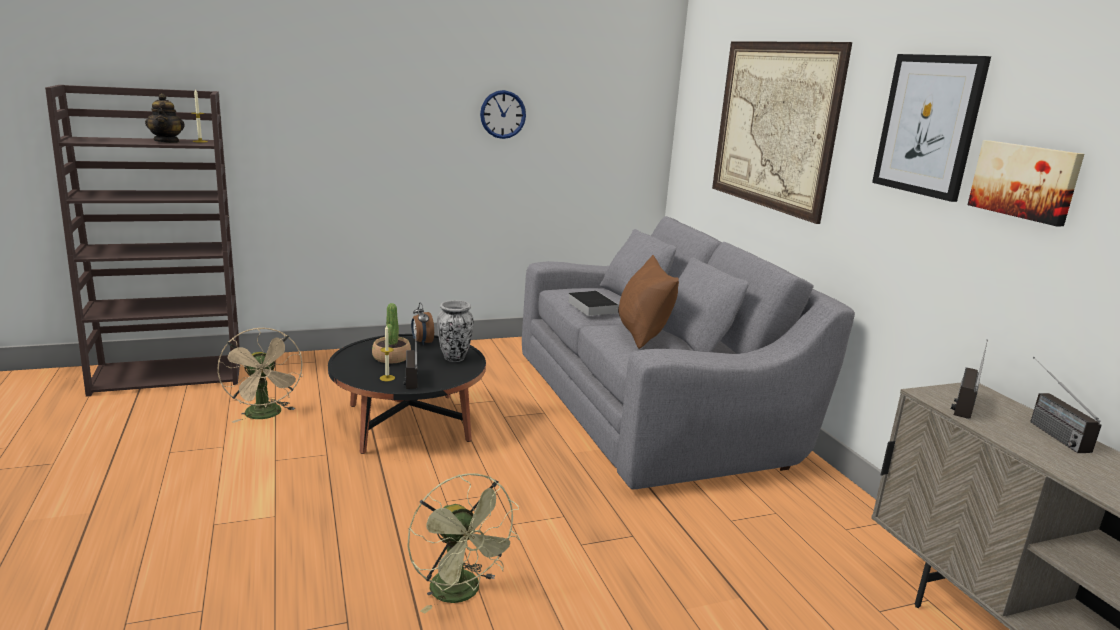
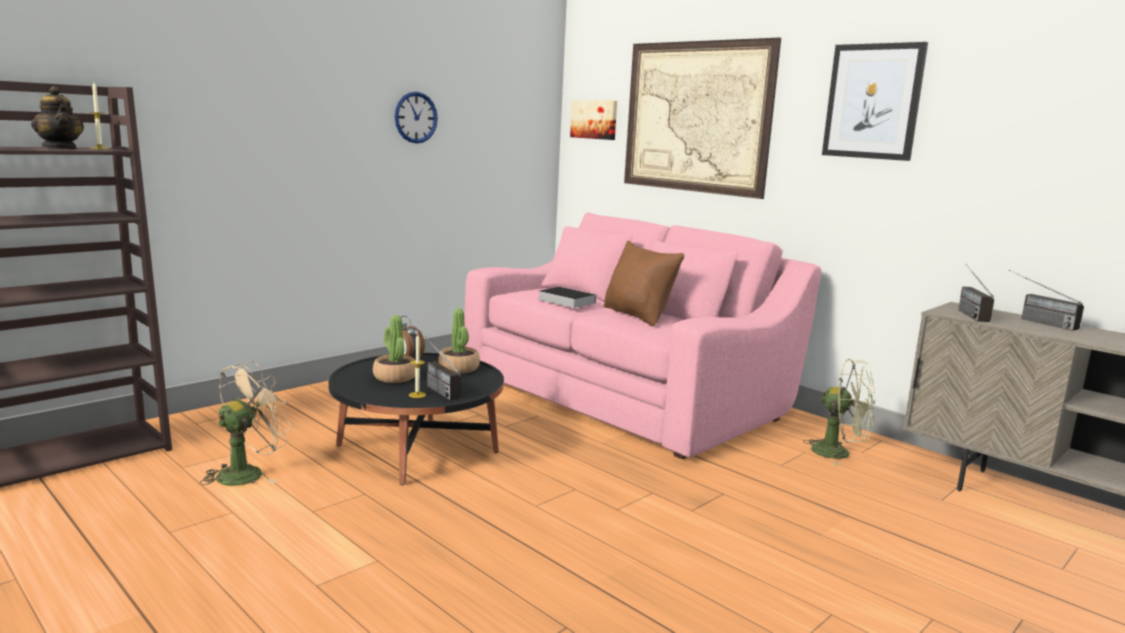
camera: 25 degrees left, 5 degrees down
beige fan [217,327,303,423] -> beige fan turned 90 degrees counterclockwise [200,361,293,486]
green fan [407,473,520,614] -> green fan moved to [803,359,875,466]
vase [437,300,474,362] -> potted plant [438,308,480,374]
grey sofa [522,216,855,490] -> pink sofa [464,212,821,459]
picture [967,140,1084,226] -> picture moved to [570,100,617,140]

